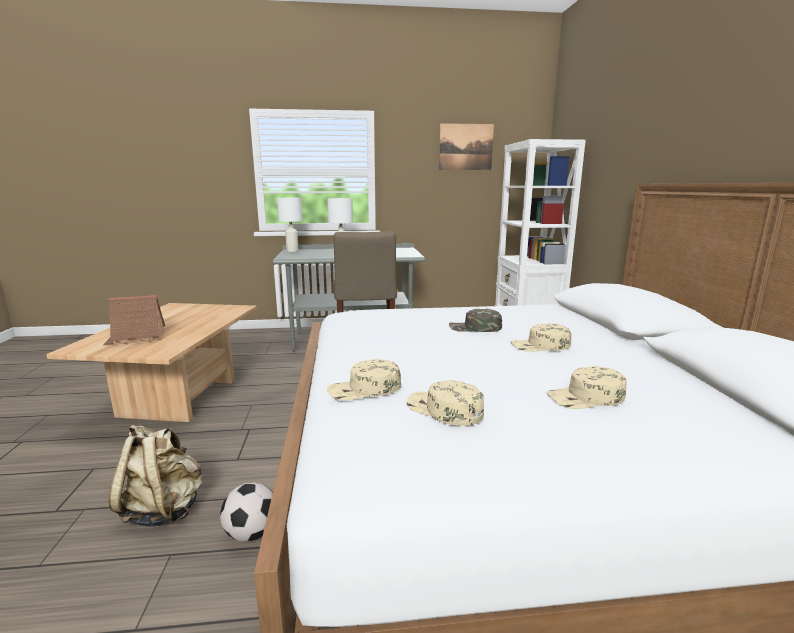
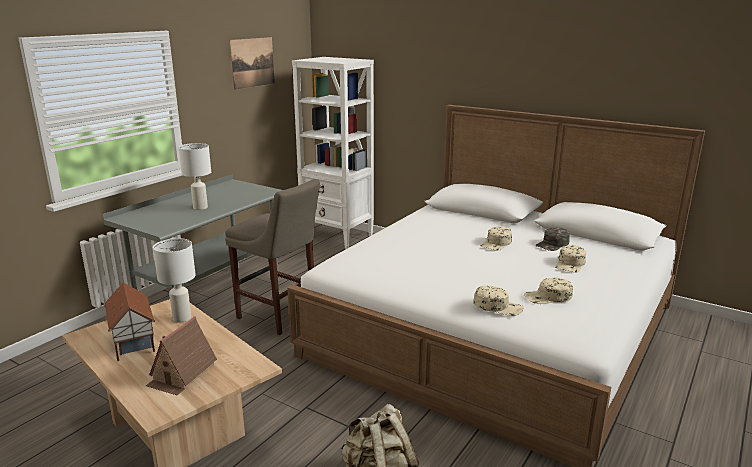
camera: 50 degrees left, 5 degrees up
football [220,483,273,542] -> none
white table lamp [277,198,303,252] -> white table lamp moved to [153,238,196,322]
beige cap [327,359,401,400] -> beige cap turned 90 degrees counterclockwise [474,286,524,316]
green cap [449,309,502,332] -> green cap moved to [536,228,570,251]
none -> toy house [104,282,155,361]

